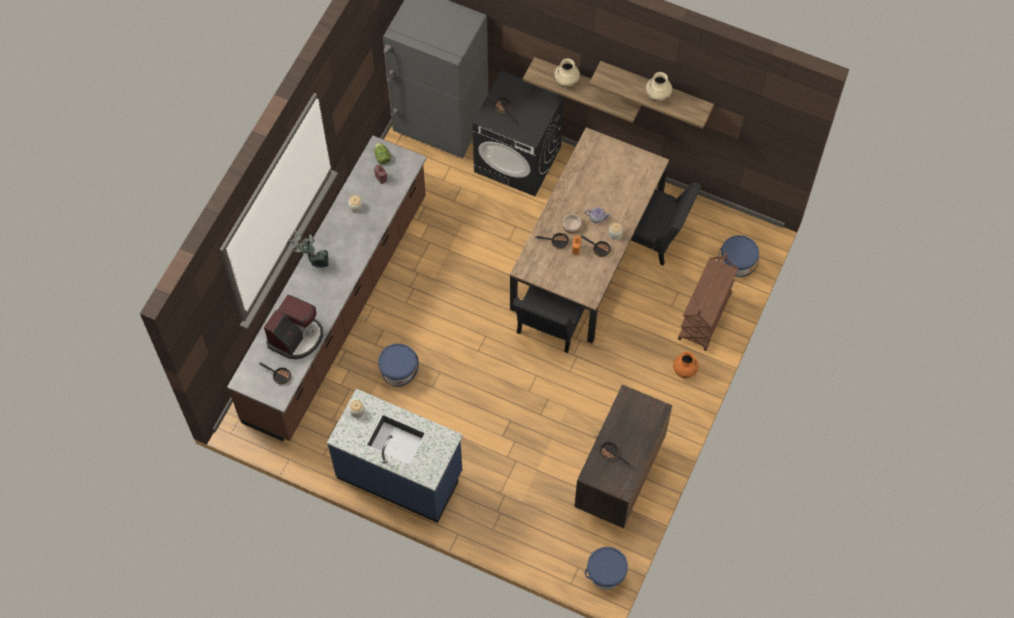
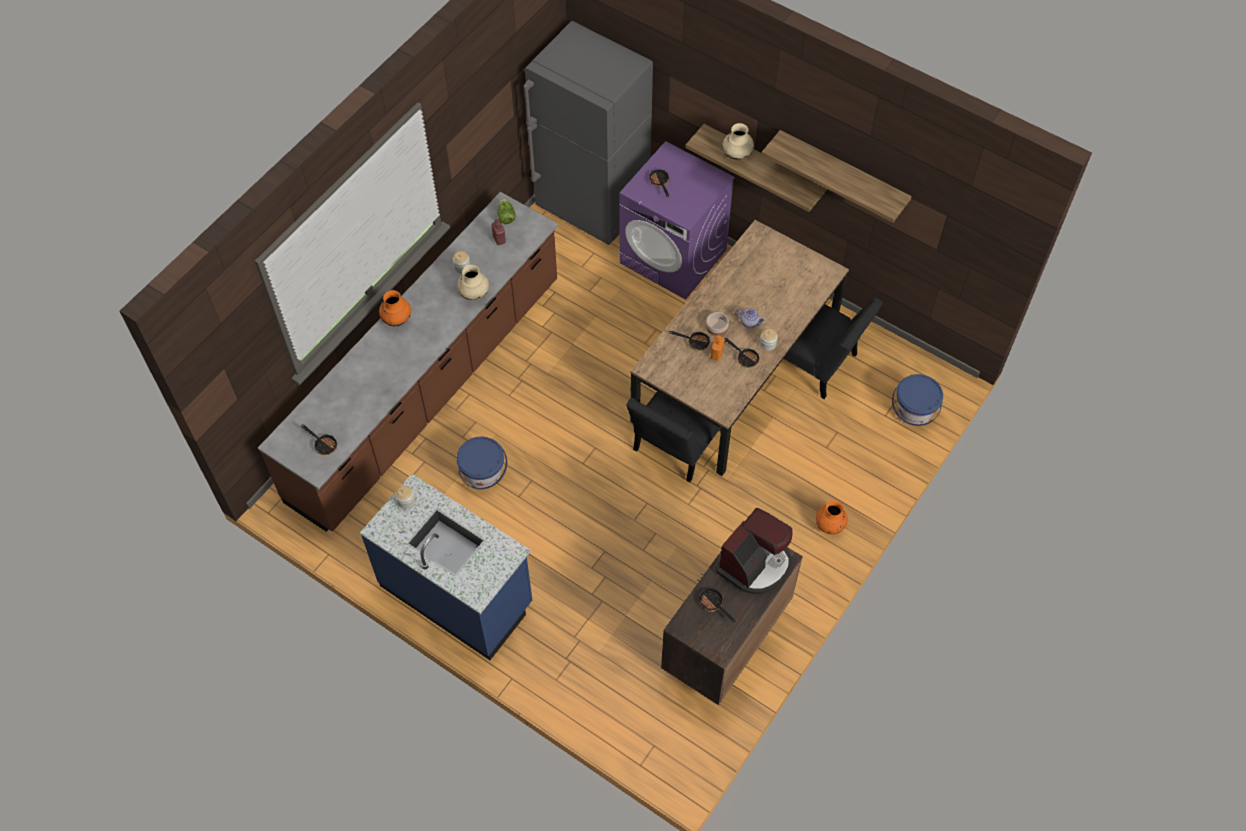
camera: 10 degrees right, 5 degrees down
coffee machine [264,295,323,359] -> coffee machine moved to [716,508,793,594]
potted plant [290,230,329,268] -> orange vase [379,290,411,326]
black washing machine [472,70,564,196] -> purple washing machine [619,141,735,300]
blue bucket [585,547,628,590] -> none
beige vase [646,72,672,101] -> beige vase moved to [457,265,489,300]
brown cart [678,252,738,351] -> none

